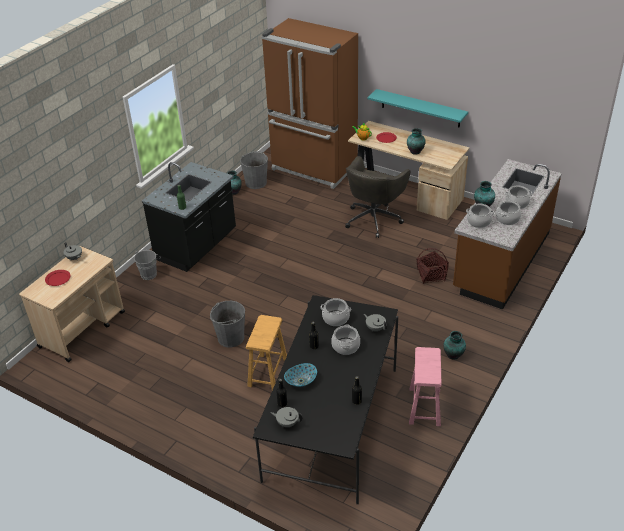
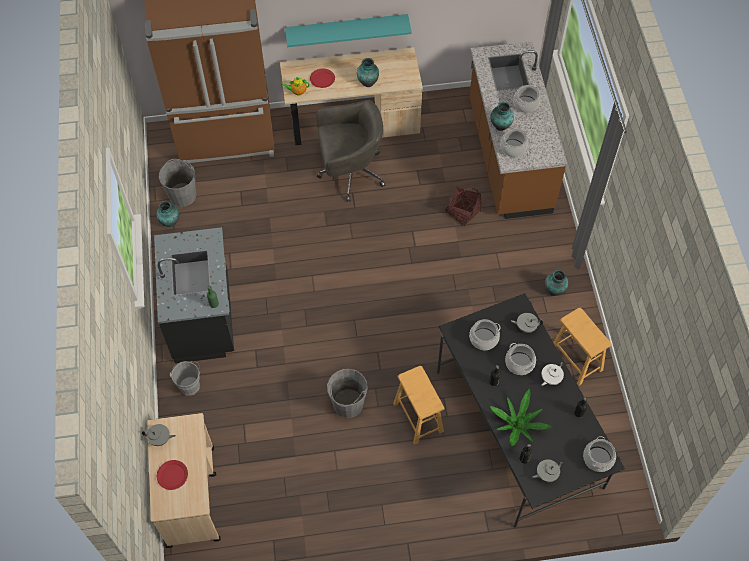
camera: 40 degrees left, 20 degrees up
bowl [284,363,317,387] -> potted plant [489,388,552,446]
grey office chair [345,156,410,238] -> grey office chair turned 90 degrees counterclockwise [316,100,385,202]
pink stool [409,347,441,426] -> brown stool [553,308,612,386]
cooking pot [496,201,521,225] -> cooking pot moved to [583,436,616,472]
none -> white teapot [542,362,564,386]

